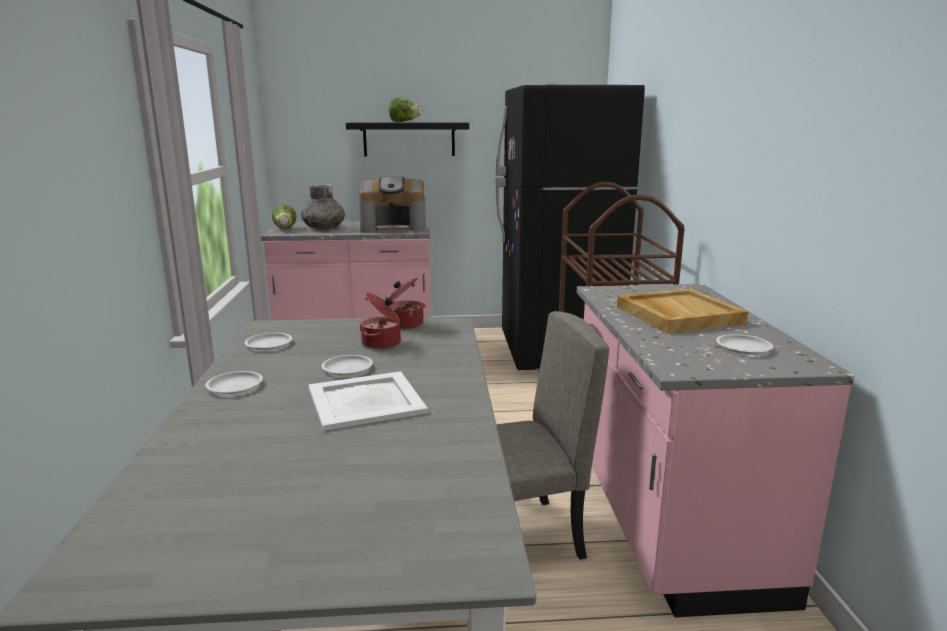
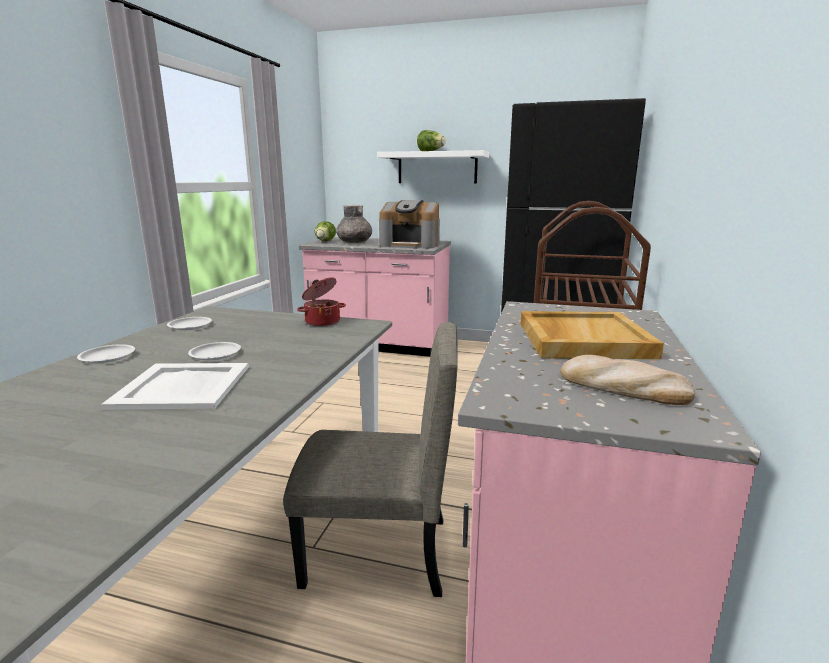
camera: 20 degrees right, 0 degrees up
black shelf [346,122,469,156] -> white shelf [377,150,489,183]
cooking pot [360,293,401,349] -> none
white plate [716,334,773,354] -> bread [560,355,695,405]

